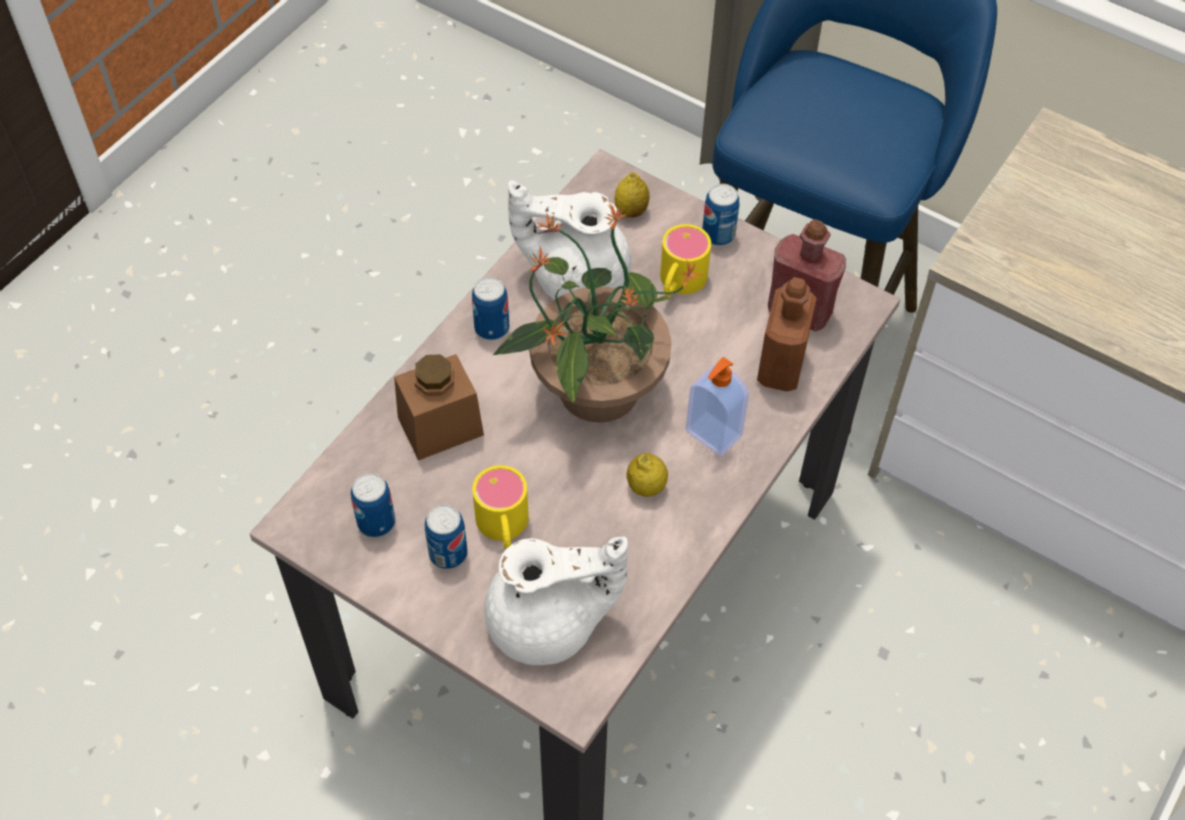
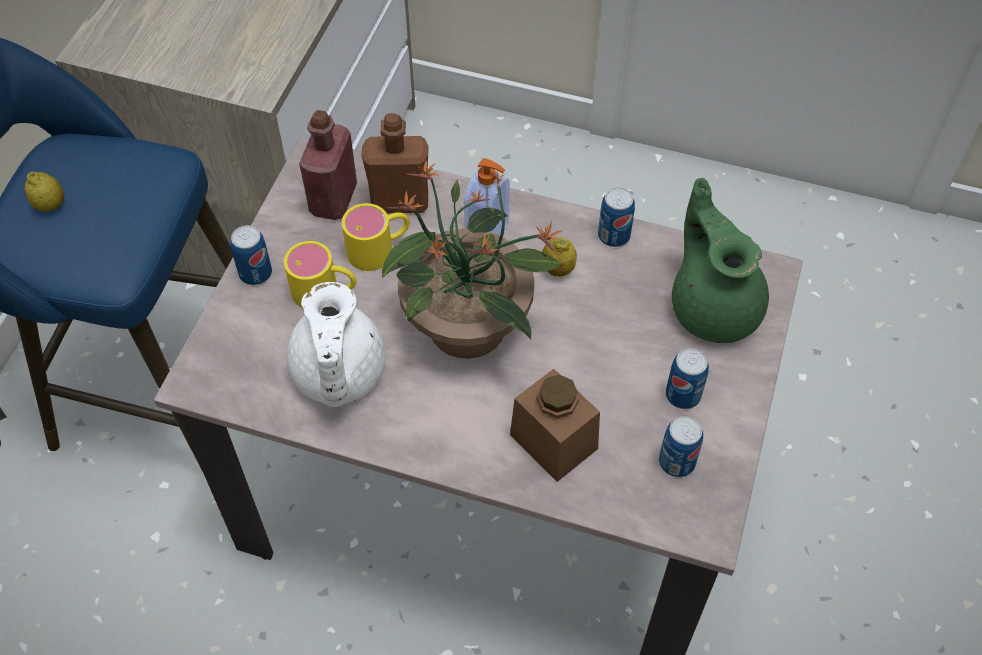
camera: 105 degrees left, 0 degrees up
can [472,277,509,340] -> can moved to [598,187,635,247]
yellow mug [472,465,529,550] -> yellow mug moved to [342,203,410,271]
white teapot [484,537,628,665] -> green teapot [672,178,769,343]
lemon [615,172,649,217] -> lemon moved to [25,171,64,211]

